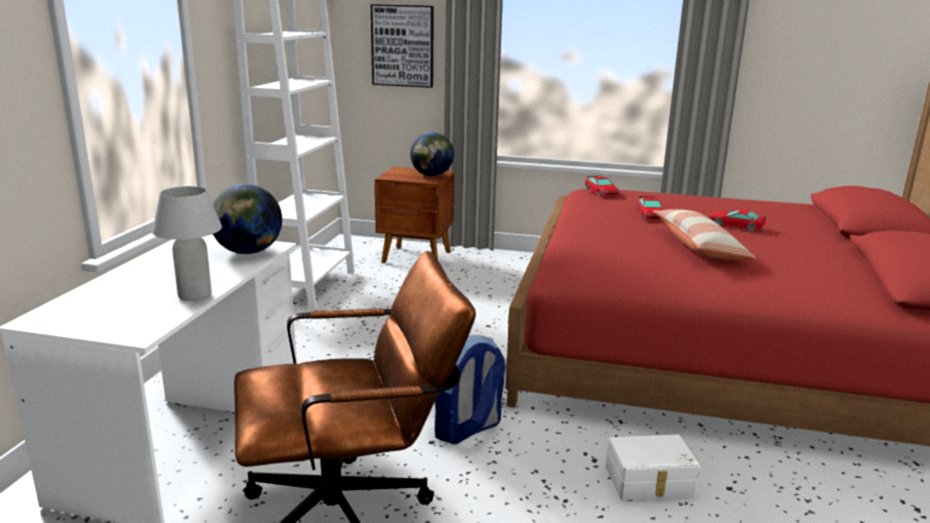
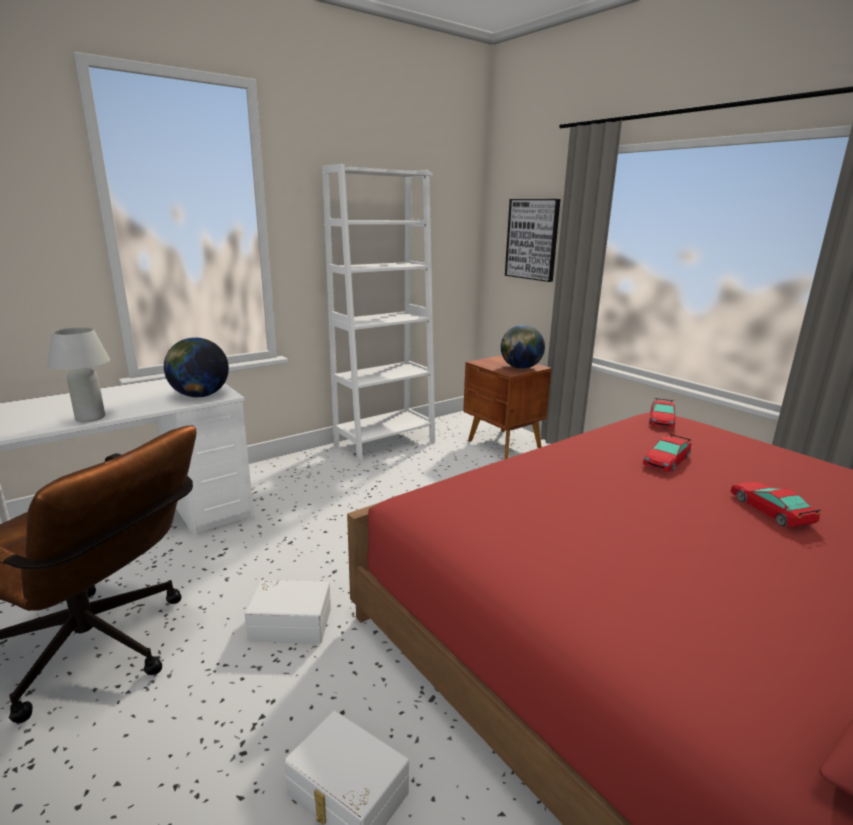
camera: 40 degrees right, 0 degrees up
backpack [435,335,506,444] -> white storage box [245,580,331,644]
pillow [653,209,756,260] -> none

